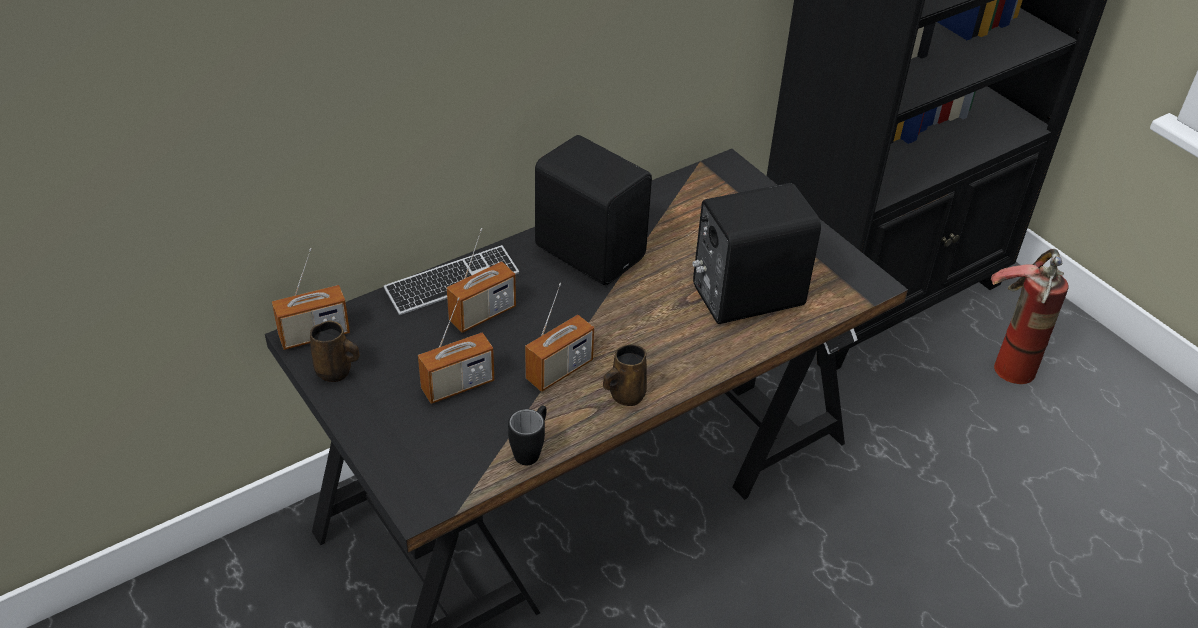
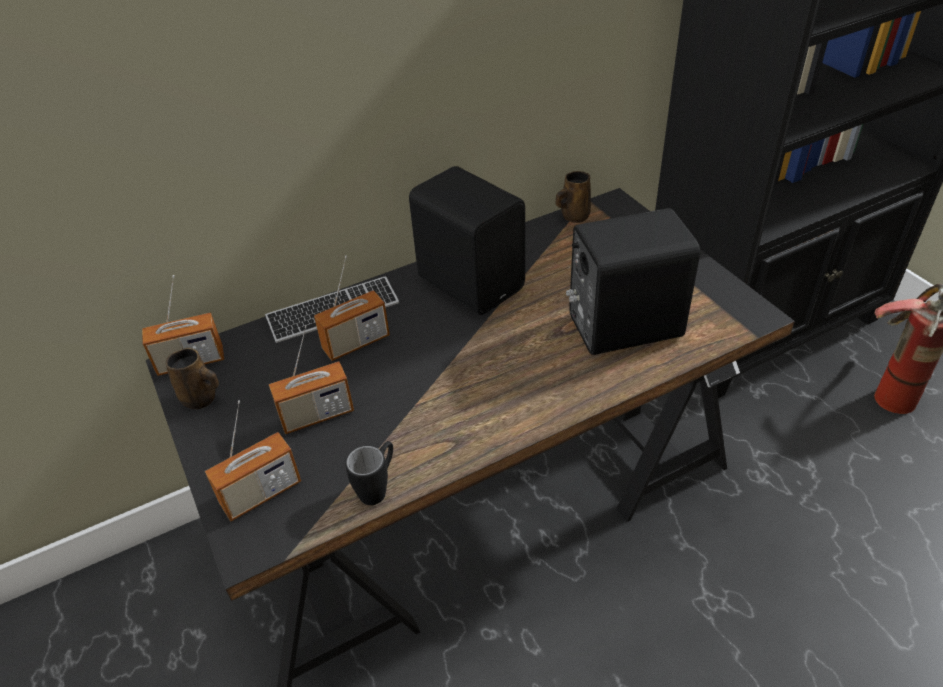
camera: 10 degrees right, 0 degrees up
radio [525,283,594,392] -> radio moved to [205,400,301,521]
brown mug [603,344,647,406] -> brown mug moved to [556,171,591,223]

